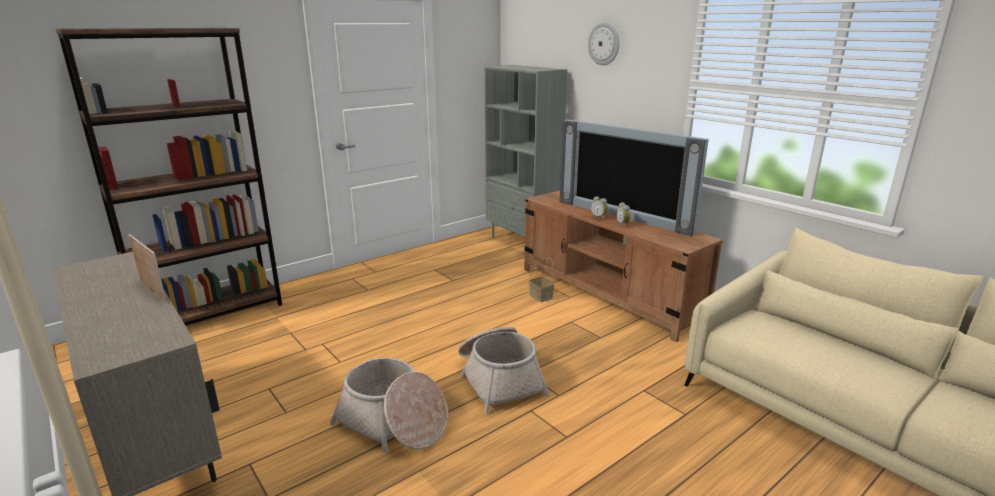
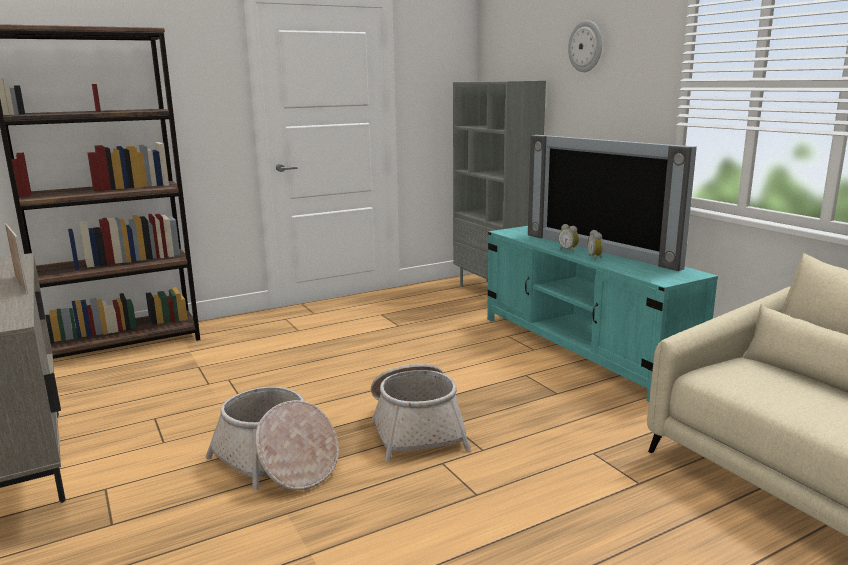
camera: 10 degrees right, 5 degrees down
brown tv stand [524,190,723,342] -> turquoise tv stand [487,226,718,402]
basket [529,257,554,302] -> none

